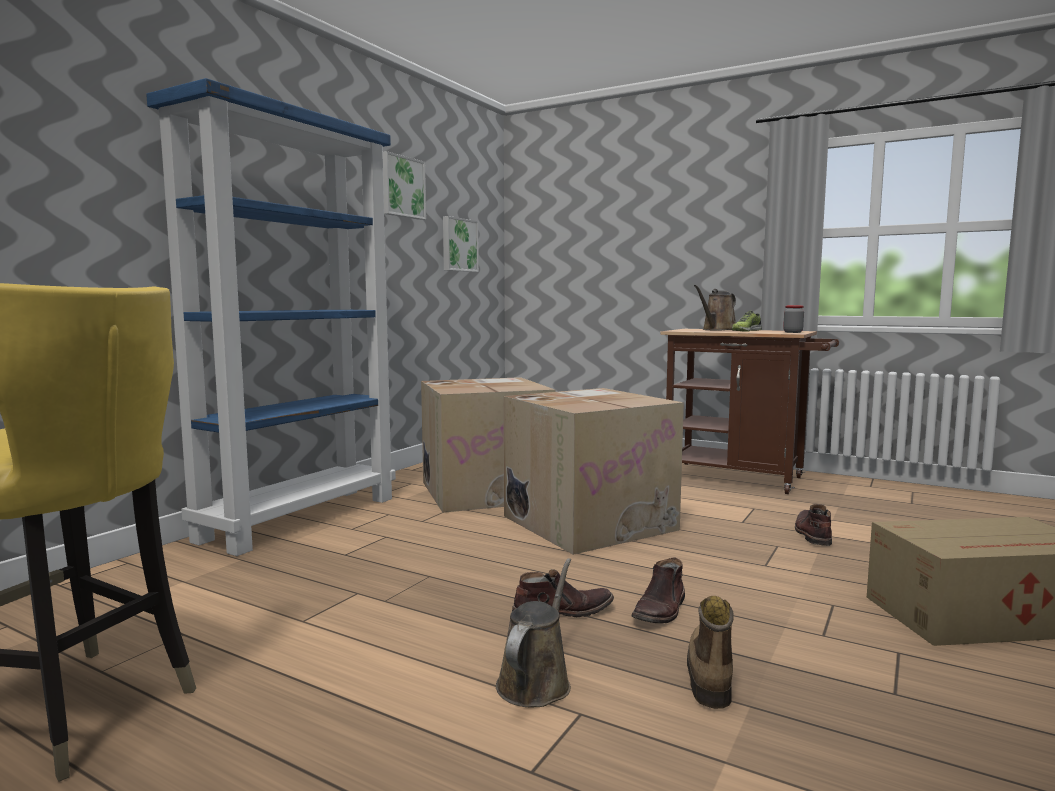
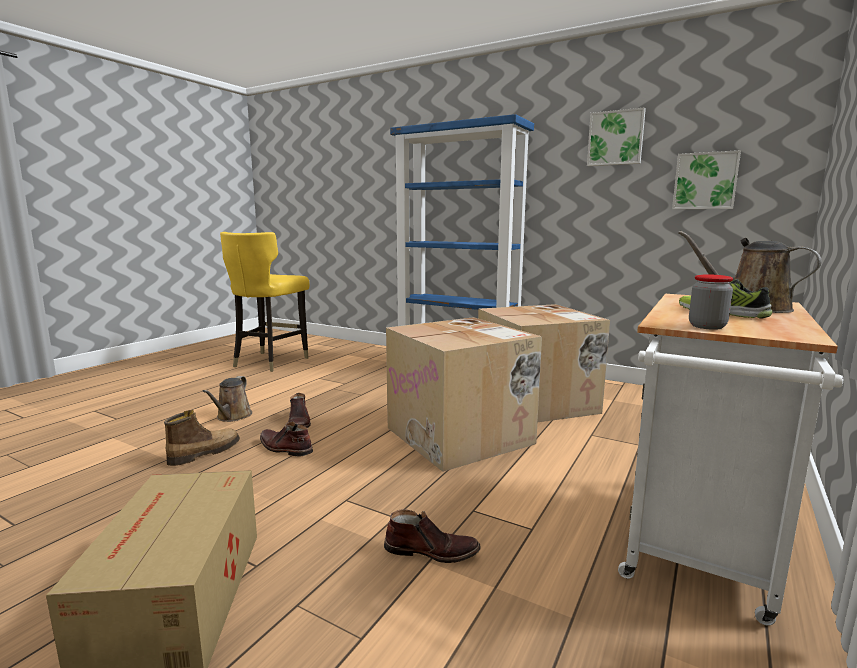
camera: 90 degrees right, 5 degrees up
brown watering can [496,558,571,708] -> brown watering can turned 75 degrees clockwise [203,376,252,422]
brown cart [660,329,839,494] -> white cart [618,294,843,626]
boot [687,596,734,709] -> boot turned 60 degrees counterclockwise [164,410,240,466]

